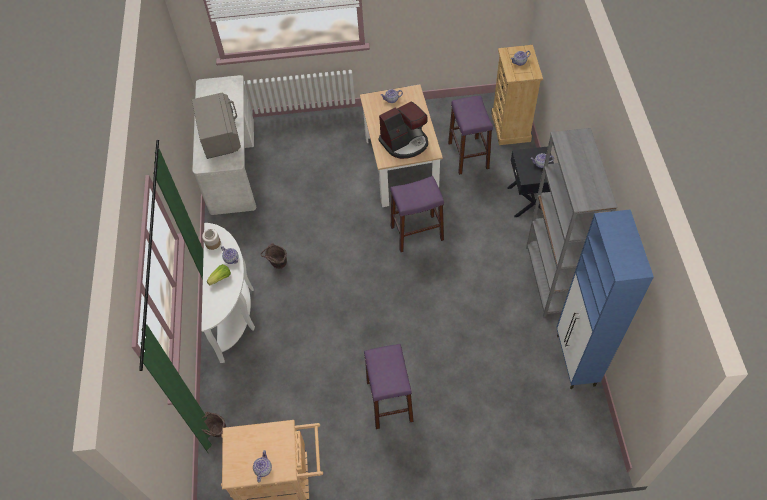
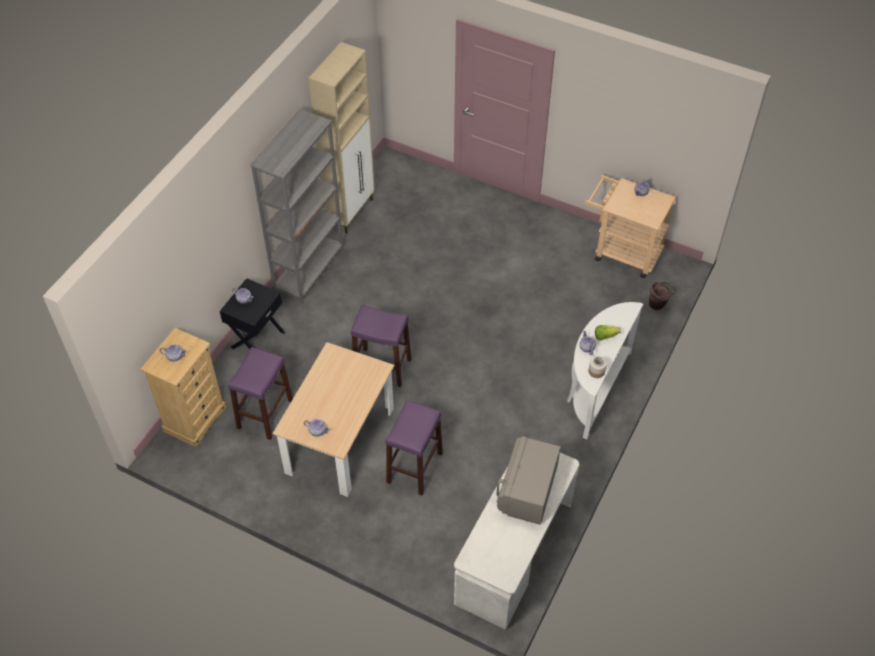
camera: 150 degrees left, 5 degrees down
brown bucket [261,243,287,269] -> none
purple stool [364,344,414,429] -> purple stool moved to [386,400,443,495]
coffee machine [379,101,428,159] -> none
blue cabinet [556,210,654,389] -> beige cabinet [309,42,375,233]

